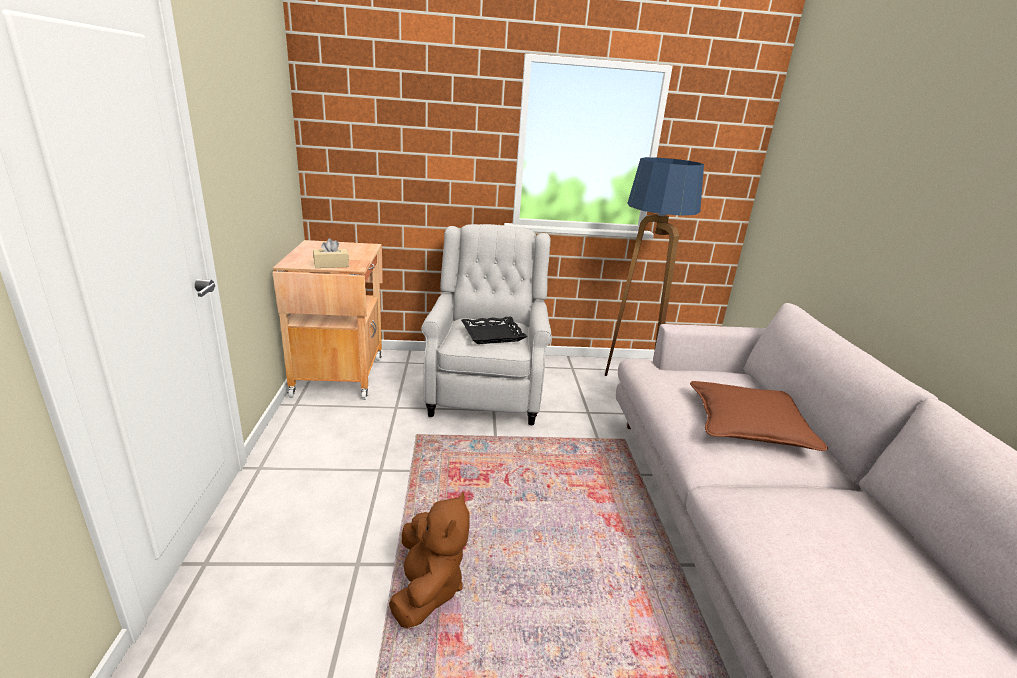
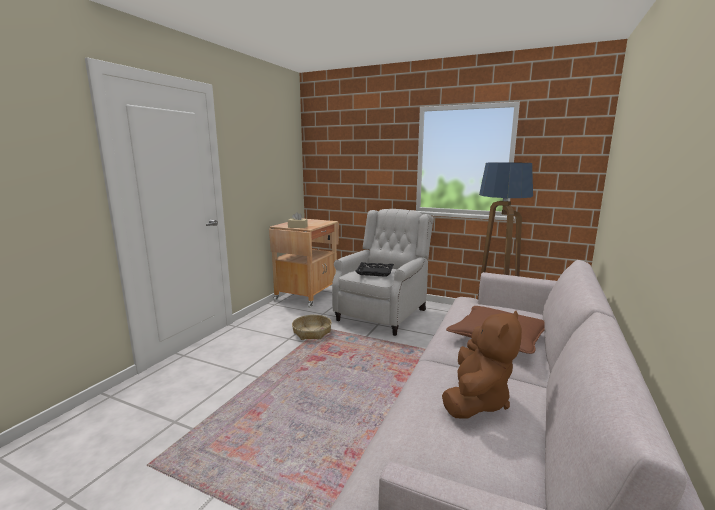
camera: 30 degrees right, 10 degrees down
brown plush toy [389,491,470,628] -> brown plush toy moved to [442,311,522,419]
none -> basket [292,315,332,340]

